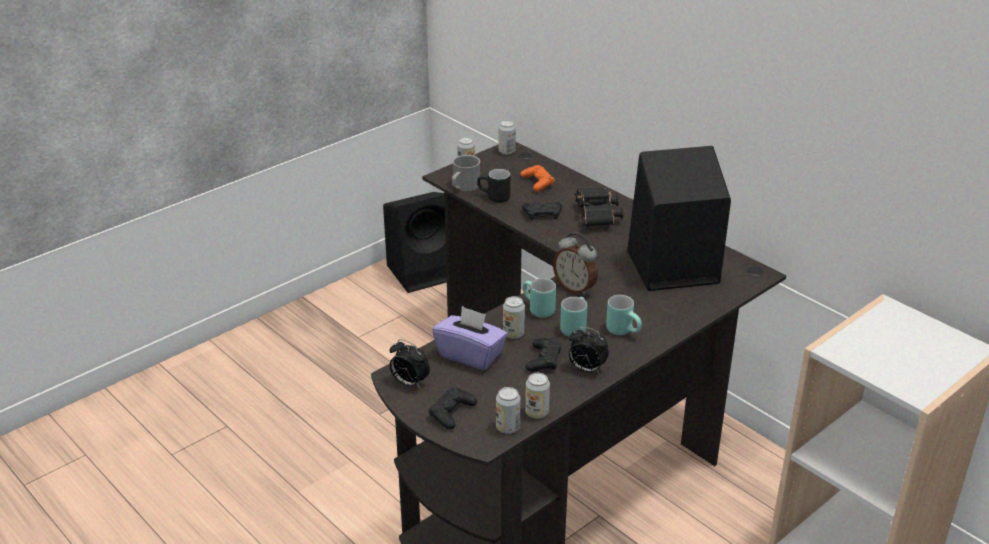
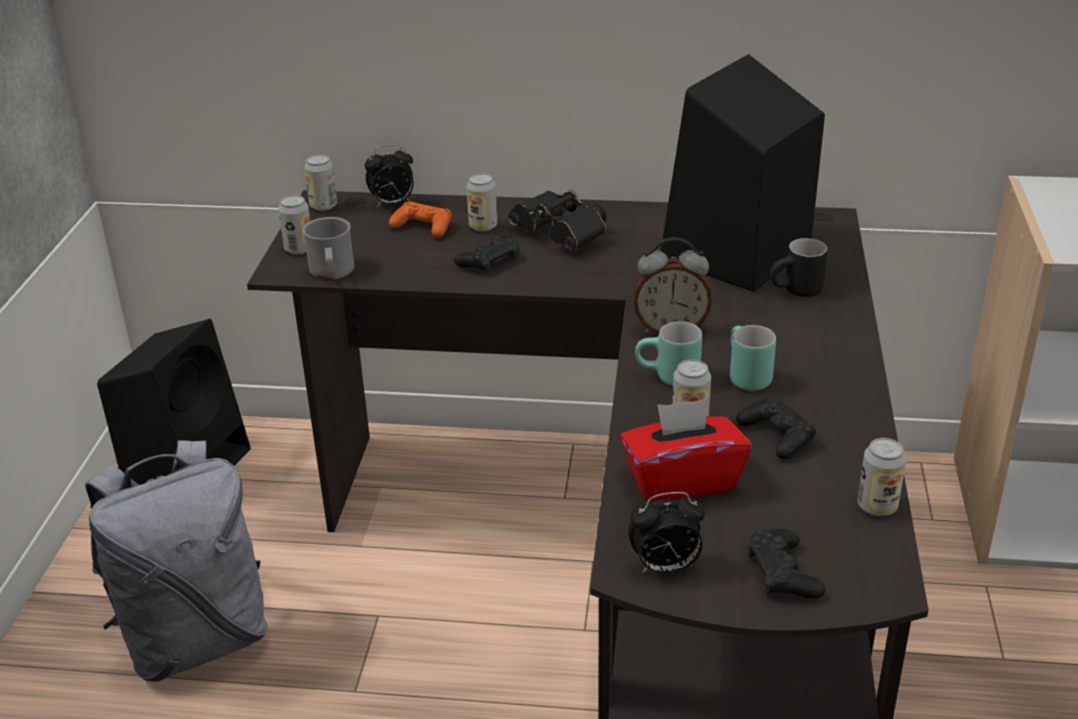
camera: 40 degrees left, 0 degrees up
purple tissue box [432,306,508,370] -> red tissue box [620,399,751,503]
black mug [477,169,510,203] -> black mug moved to [770,238,828,297]
can [496,387,521,434] -> can moved to [467,173,497,232]
alarm clock [569,327,609,373] -> alarm clock moved to [365,144,414,207]
turquoise mug [606,295,642,335] -> none
none -> grey backpack [85,440,268,682]

